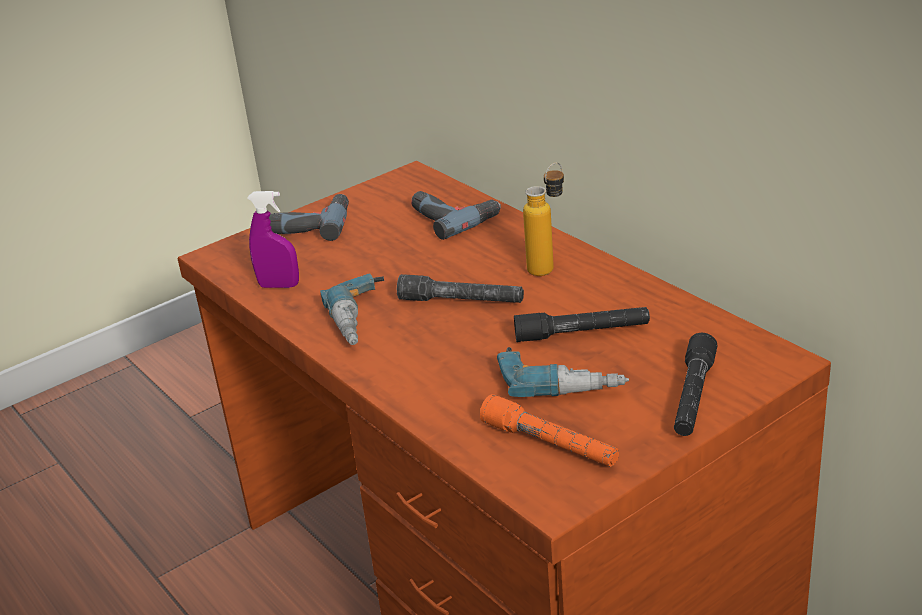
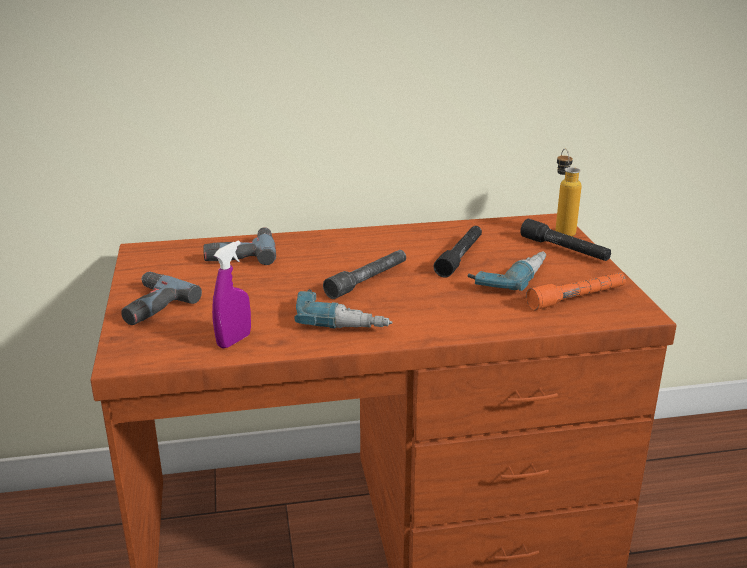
camera: 65 degrees left, 5 degrees down
bottle [523,163,564,276] -> bottle moved to [555,148,582,237]

